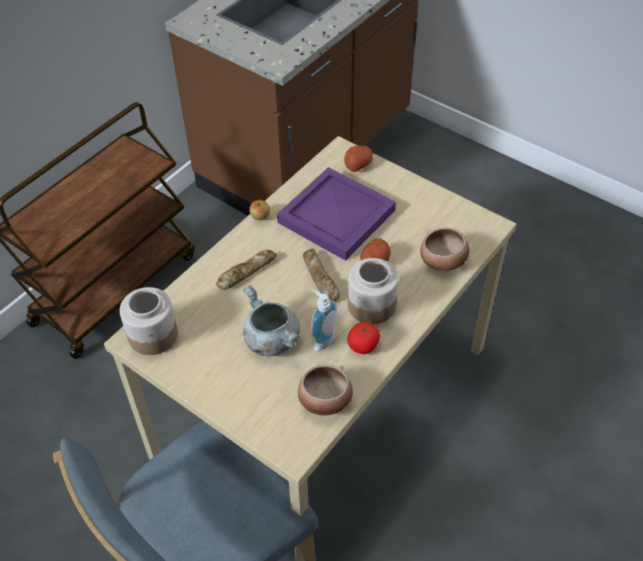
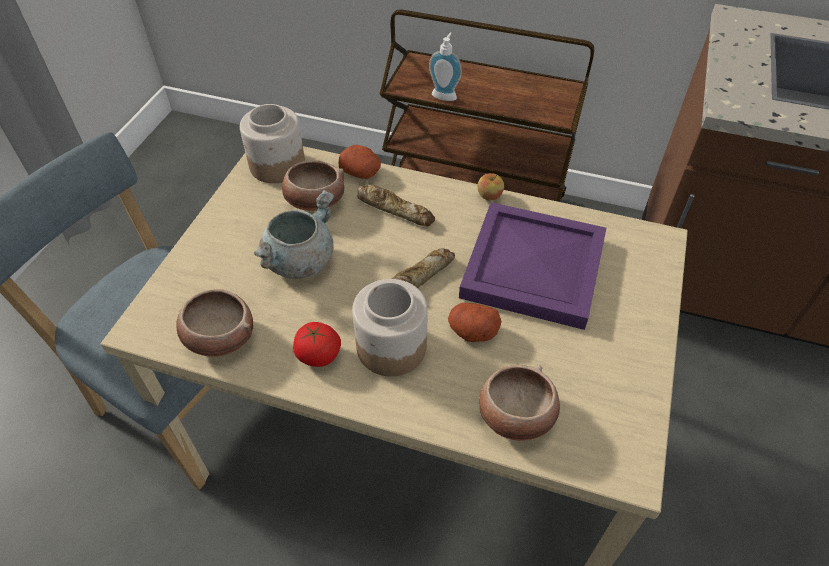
camera: 70 degrees right, 0 degrees up
soap dispenser [311,289,337,351] -> soap dispenser moved to [429,32,462,101]
potato [344,145,373,172] -> potato moved to [339,145,381,179]
none -> bowl [282,160,344,211]

